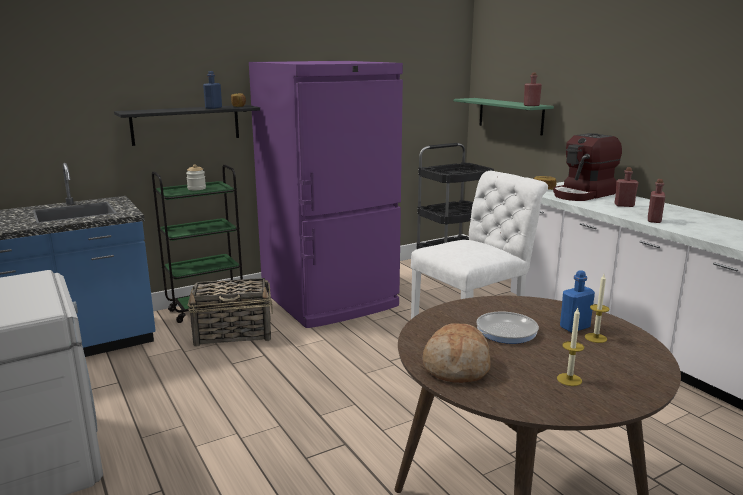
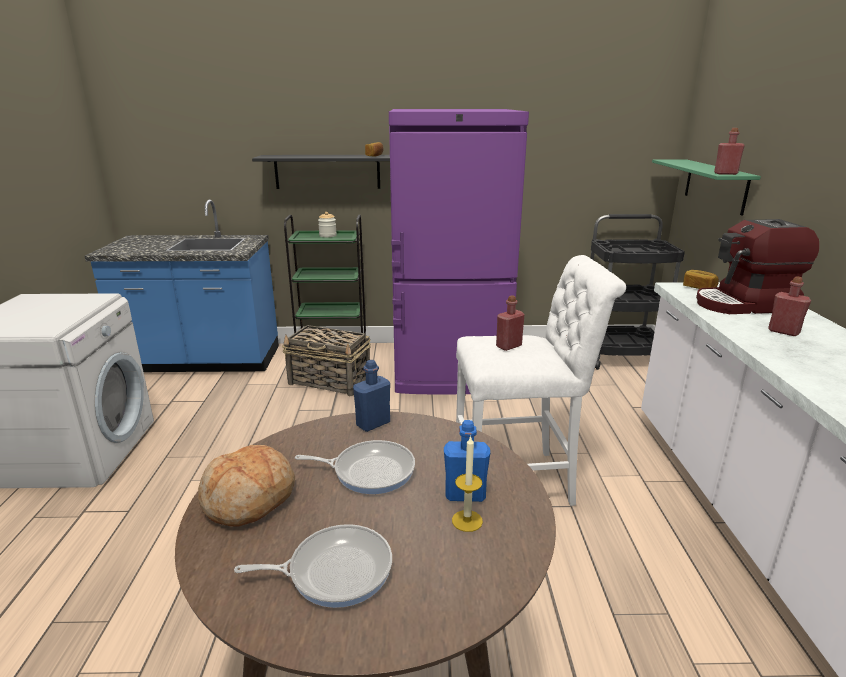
camera: 30 degrees right, 5 degrees up
blue bottle [203,71,222,109] -> blue bottle moved to [353,360,390,432]
candle [557,308,584,386] -> frying pan [234,524,392,608]
red bottle [648,179,665,223] -> red bottle moved to [496,295,524,351]

